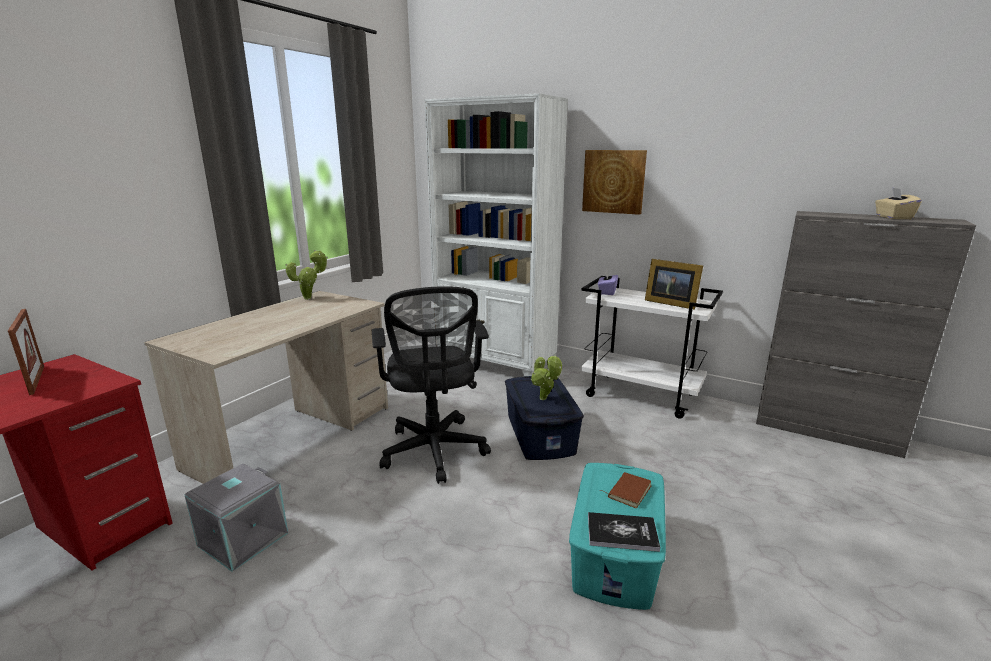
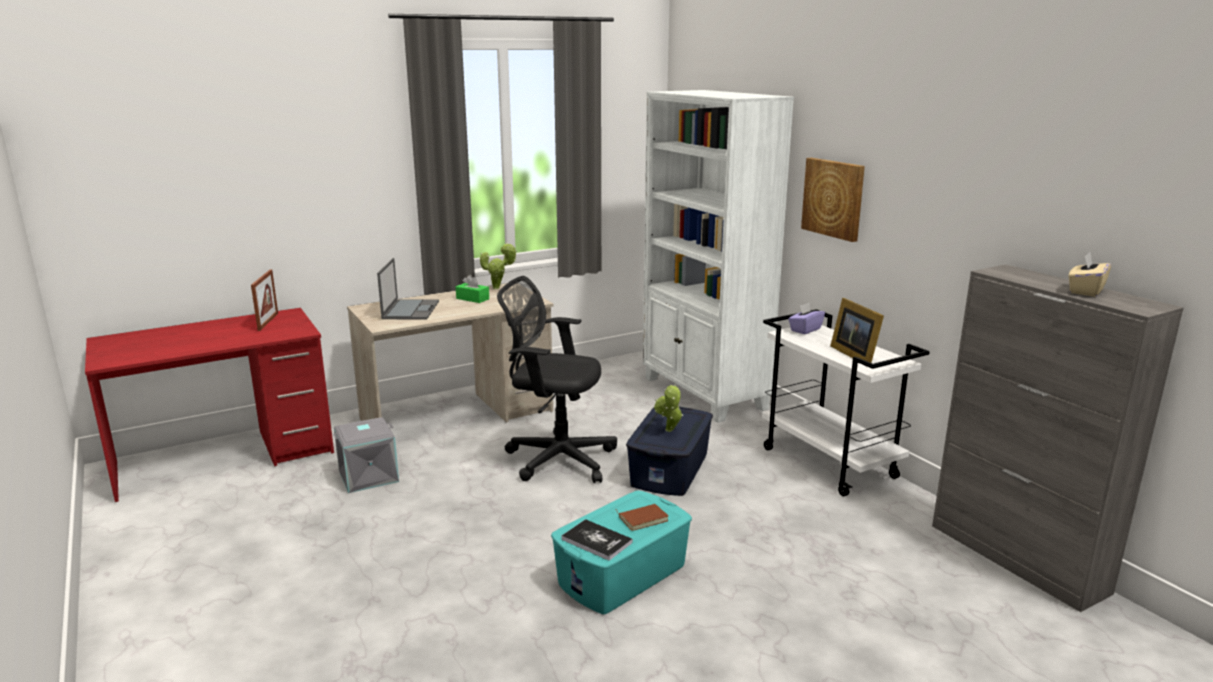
camera: 30 degrees right, 0 degrees up
black office chair [372,286,491,484] -> black office chair turned 90 degrees clockwise [497,276,617,483]
none -> laptop [377,258,439,319]
none -> green tissue box [456,274,489,303]

